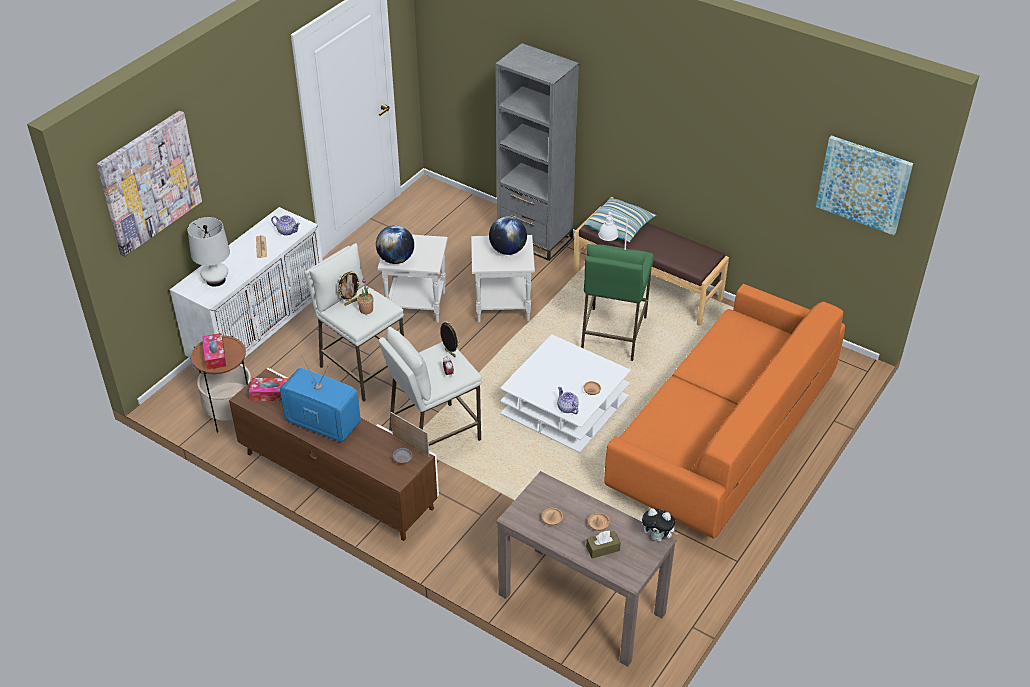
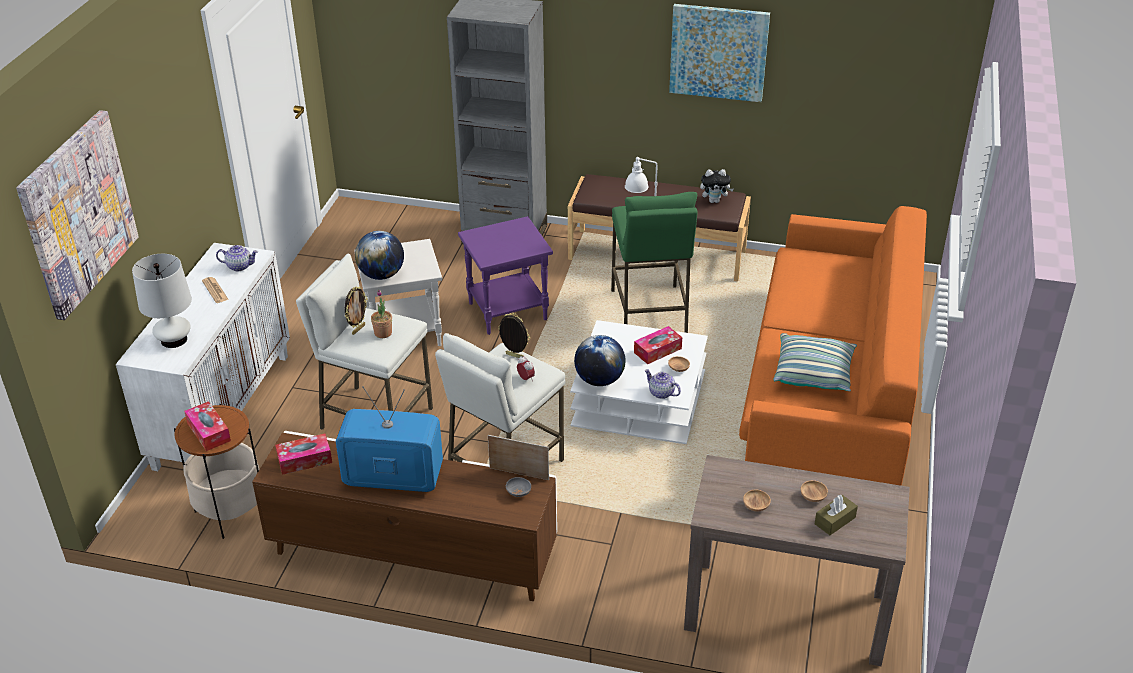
camera: 20 degrees left, 5 degrees down
white side table [471,235,535,322] -> purple side table [458,216,553,335]
globe [489,216,527,255] -> globe moved to [574,335,626,386]
pillow [584,197,657,242] -> pillow moved to [774,333,857,391]
plush toy [642,508,678,542] -> plush toy moved to [700,169,733,203]
picture [816,135,913,235] -> picture moved to [669,4,770,102]
none -> tissue box [634,326,682,364]

